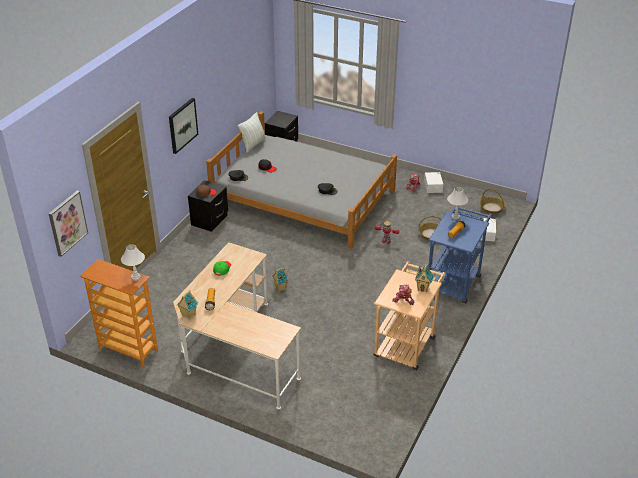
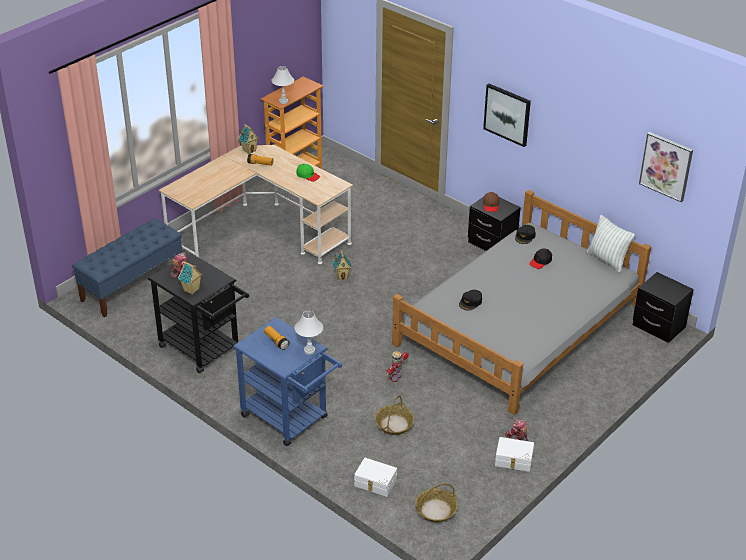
camera: 105 degrees right, 0 degrees up
picture [48,191,88,257] -> picture moved to [639,132,693,202]
beige cart [374,261,445,371] -> black cart [148,253,249,373]
none -> blue bench [72,218,182,318]

